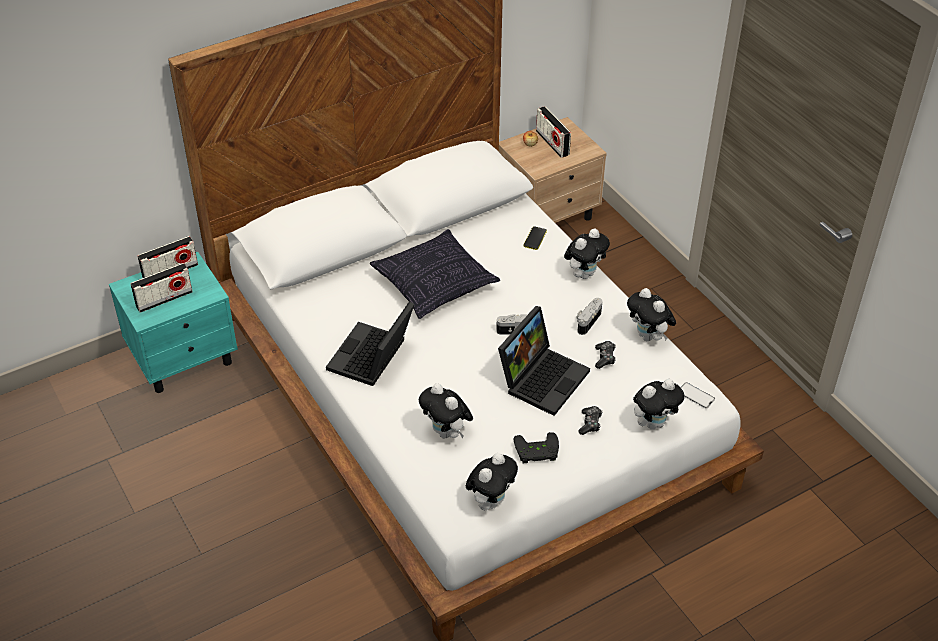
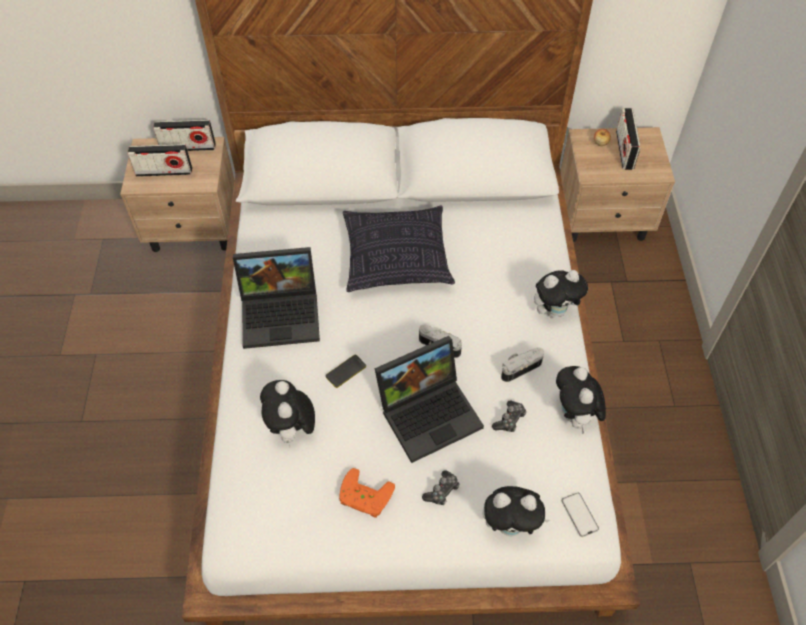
camera: 30 degrees right, 10 degrees up
turquoise nightstand [109,252,238,393] -> beige nightstand [120,137,235,252]
laptop [326,301,415,386] -> laptop turned 150 degrees counterclockwise [233,247,320,349]
plush toy [466,453,518,510] -> none
black game controller [514,432,559,463] -> orange game controller [339,468,395,518]
phone [524,226,547,250] -> phone moved to [326,355,366,388]

